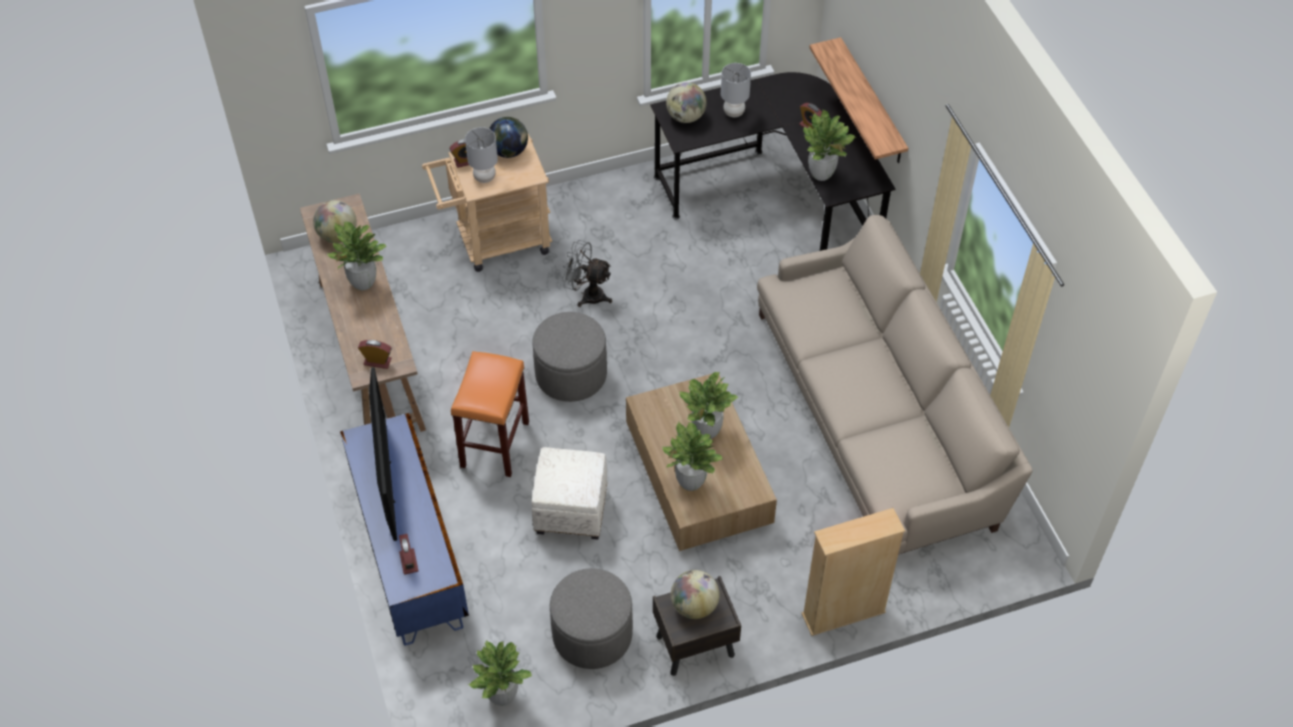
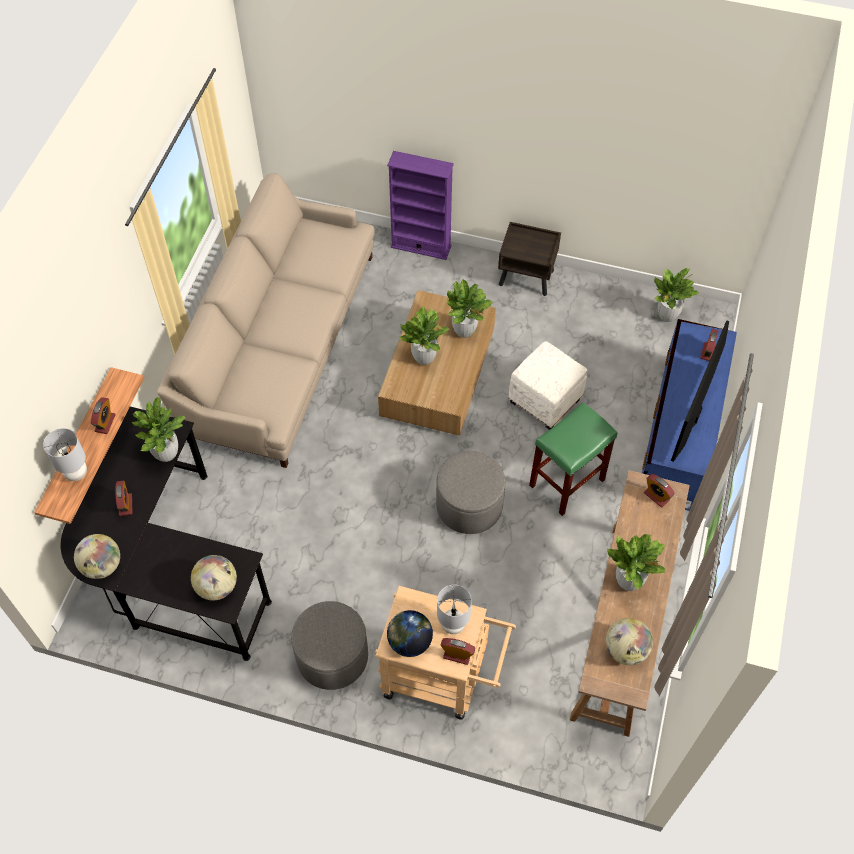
camera: 145 degrees left, 5 degrees up
orange stool [451,351,529,477] -> green stool [529,402,617,516]
grey ottoman [550,568,633,669] -> grey ottoman moved to [291,601,368,690]
grey fan [562,240,612,307] -> none
globe [671,570,720,619] -> globe moved to [74,534,120,579]
grey table lamp [721,63,751,117] -> grey table lamp moved to [43,428,87,481]
beige bookcase [801,508,905,636] -> purple bookcase [387,151,454,260]
none -> alarm clock [91,397,116,434]

